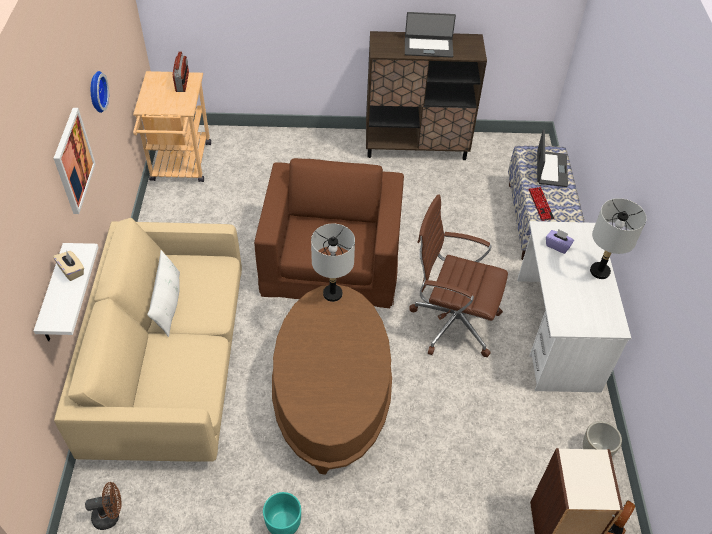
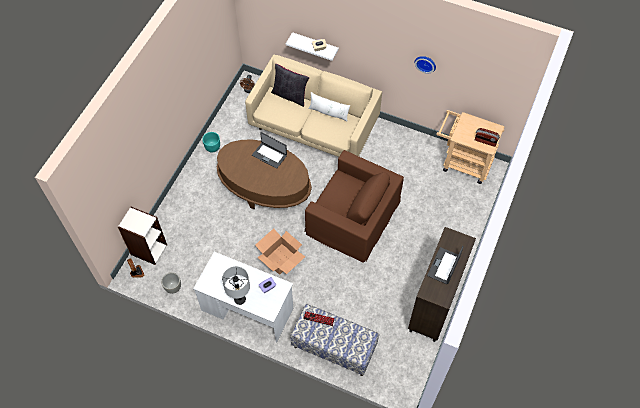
camera: 115 degrees right, 10 degrees up
picture [53,108,96,214] -> none
grey table lamp [311,224,355,302] -> none
brown office chair [410,194,508,357] -> cardboard box [255,228,305,275]
laptop [537,130,568,187] -> laptop moved to [252,132,287,169]
none -> black pillow [271,64,309,107]

